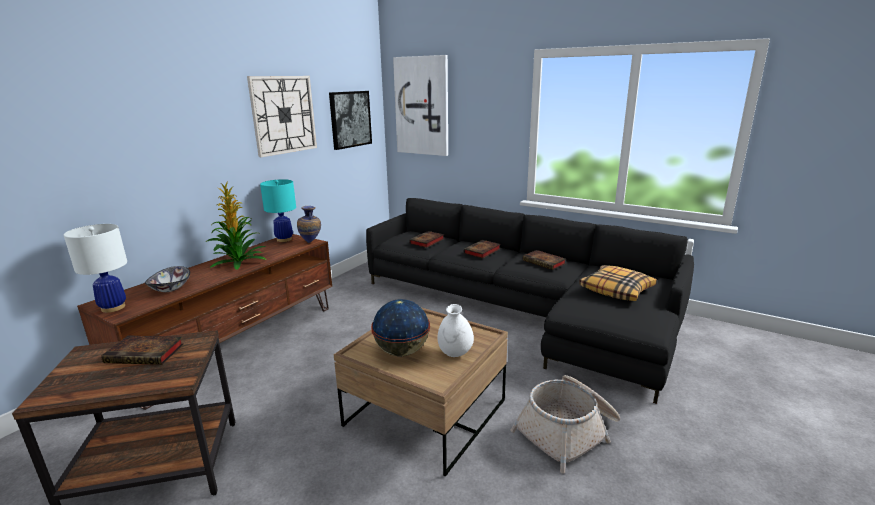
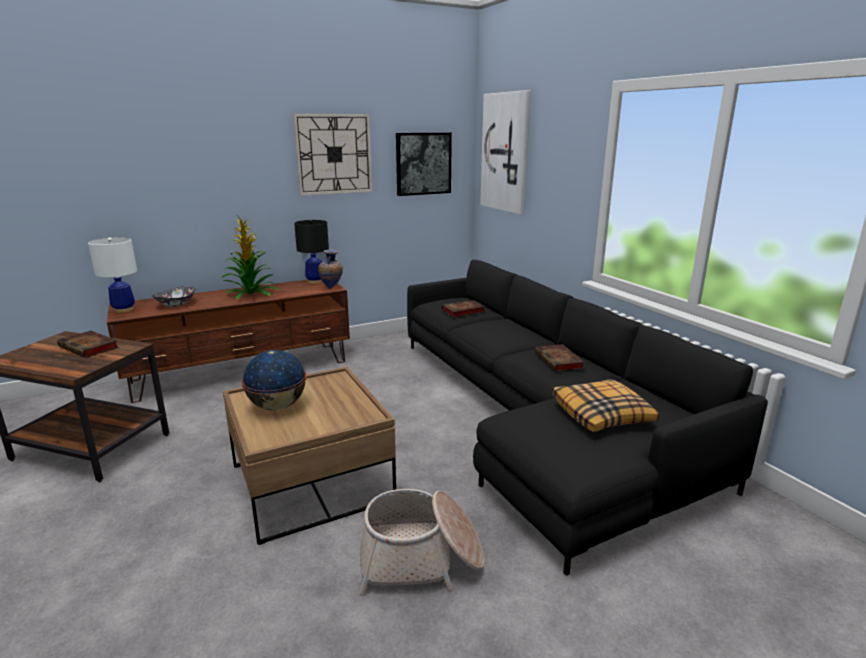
camera: 30 degrees right, 0 degrees up
turquoise table lamp [260,179,296,242] -> black table lamp [294,220,329,284]
white vase [437,304,474,357] -> none
book [464,240,501,259] -> none

